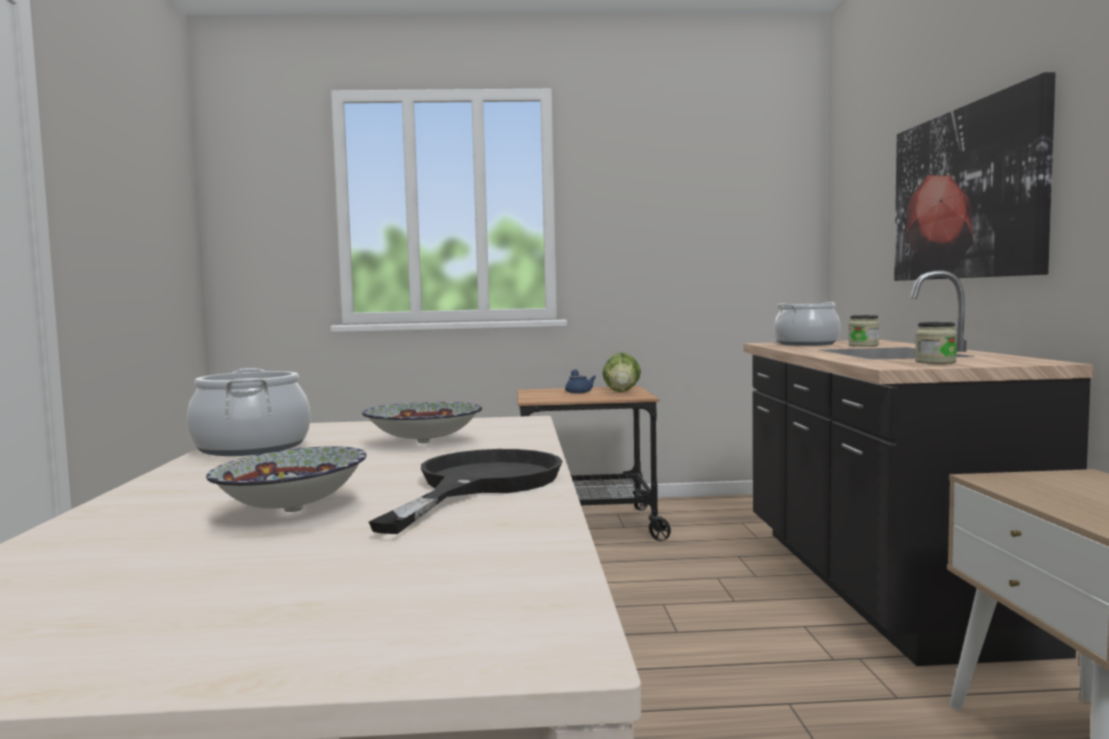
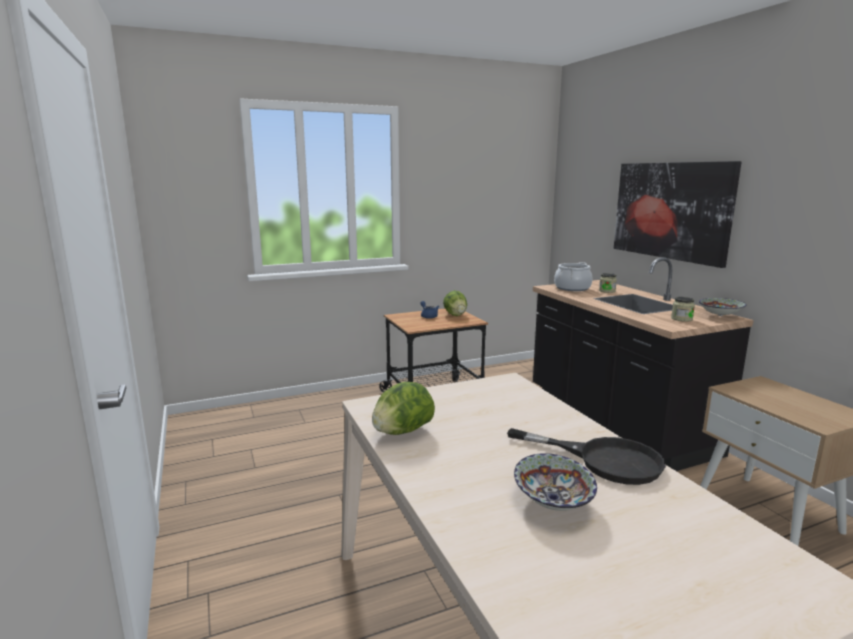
camera: 20 degrees left, 10 degrees up
cooking pot [187,368,311,456] -> lettuce [372,382,435,435]
bowl [362,402,482,443] -> bowl moved to [699,298,746,316]
black frying pan [369,449,563,534] -> black frying pan turned 120 degrees clockwise [507,428,666,485]

